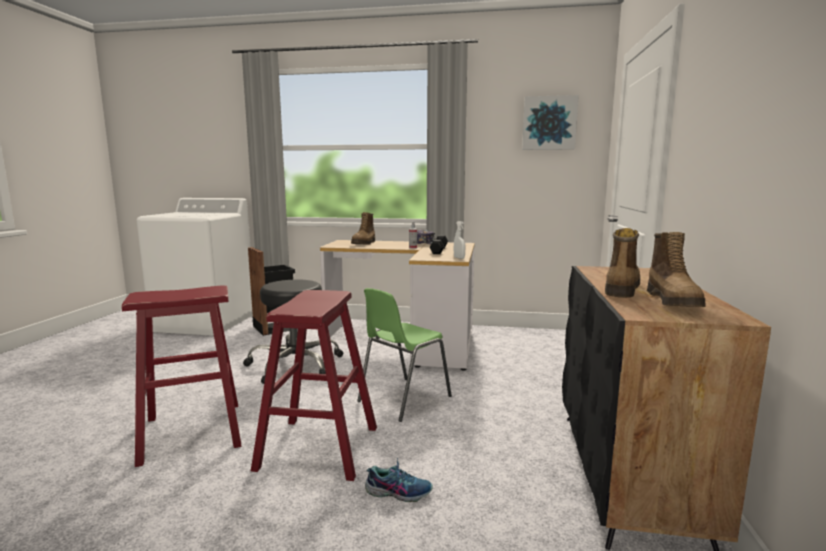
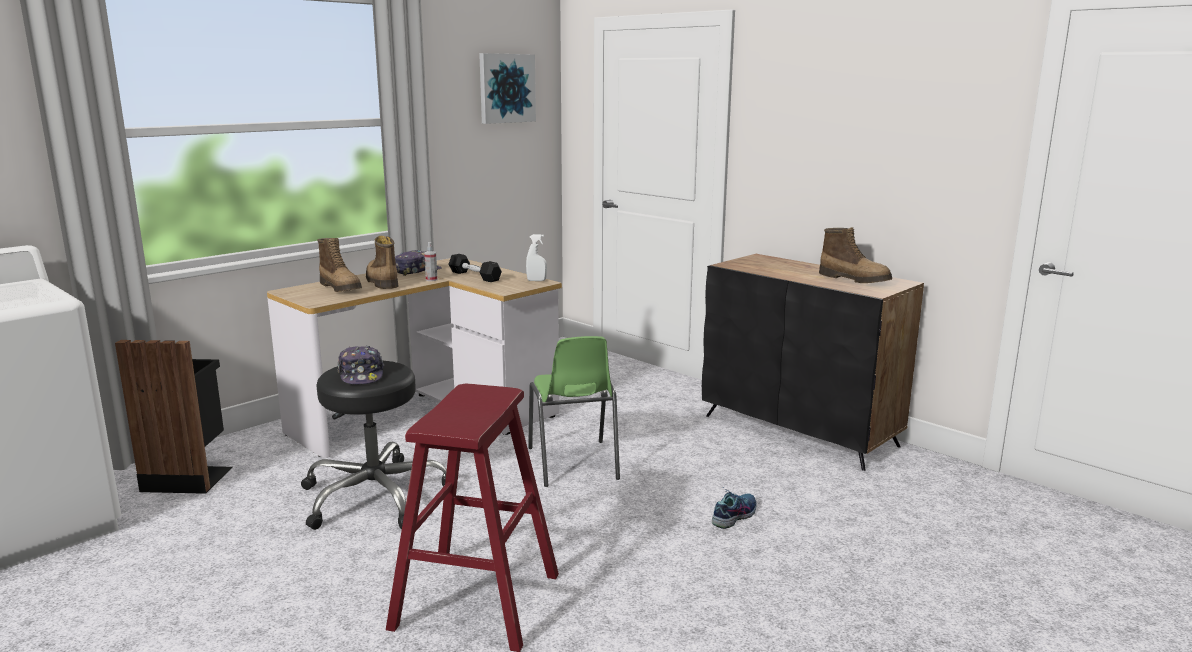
camera: 55 degrees left, 5 degrees up
red stool [251,290,377,481] -> none
boot [605,228,640,298] -> boot moved to [366,236,399,289]
none -> cap [338,346,384,384]

